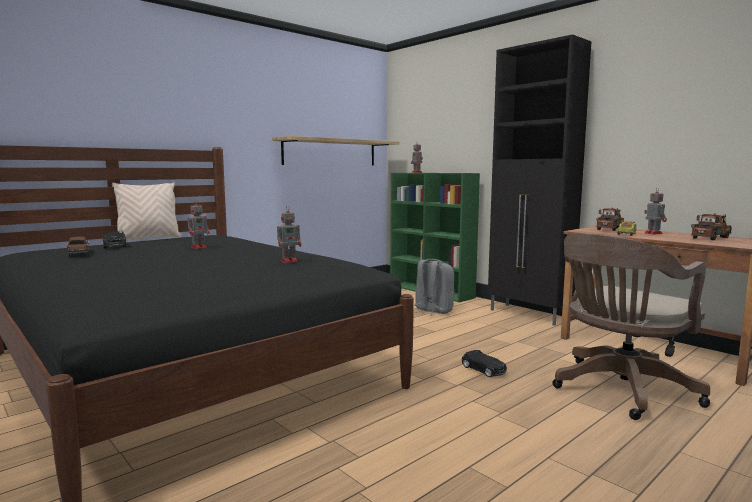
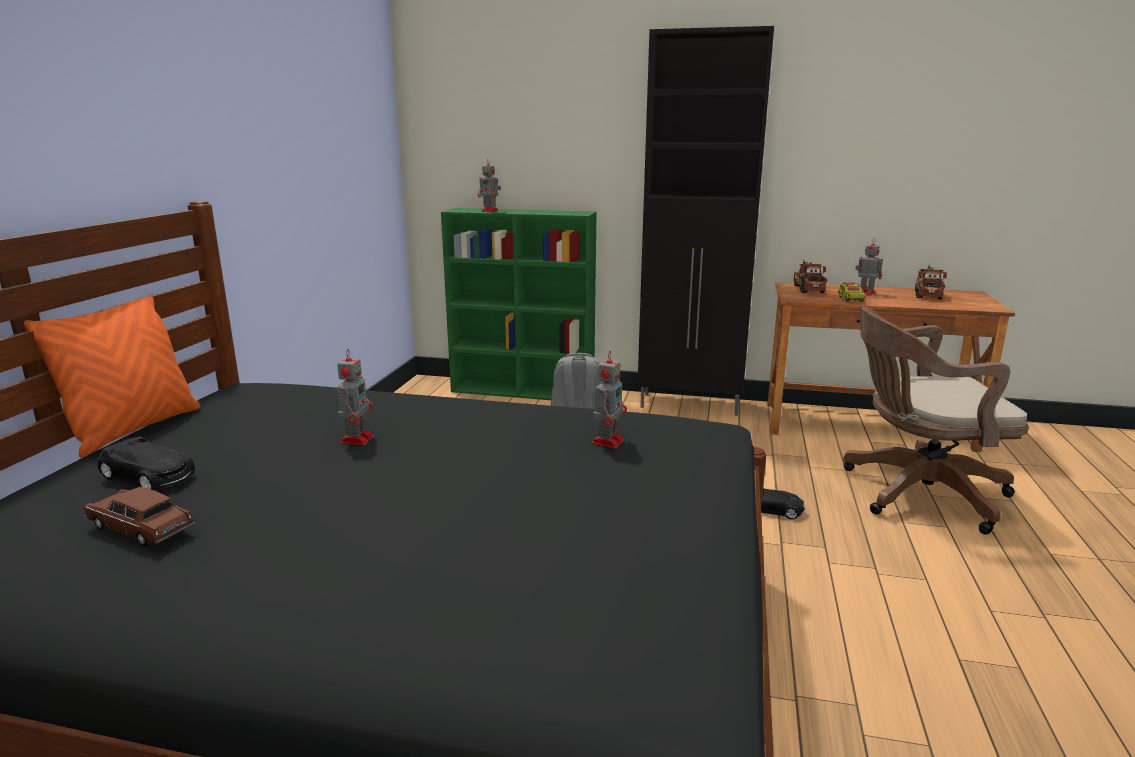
camera: 35 degrees left, 10 degrees up
beige pillow [112,182,182,241] -> orange pillow [24,294,201,458]
shelf [272,136,400,166] -> none
brown office chair [552,233,710,420] -> brown office chair turned 75 degrees clockwise [843,306,1029,535]

